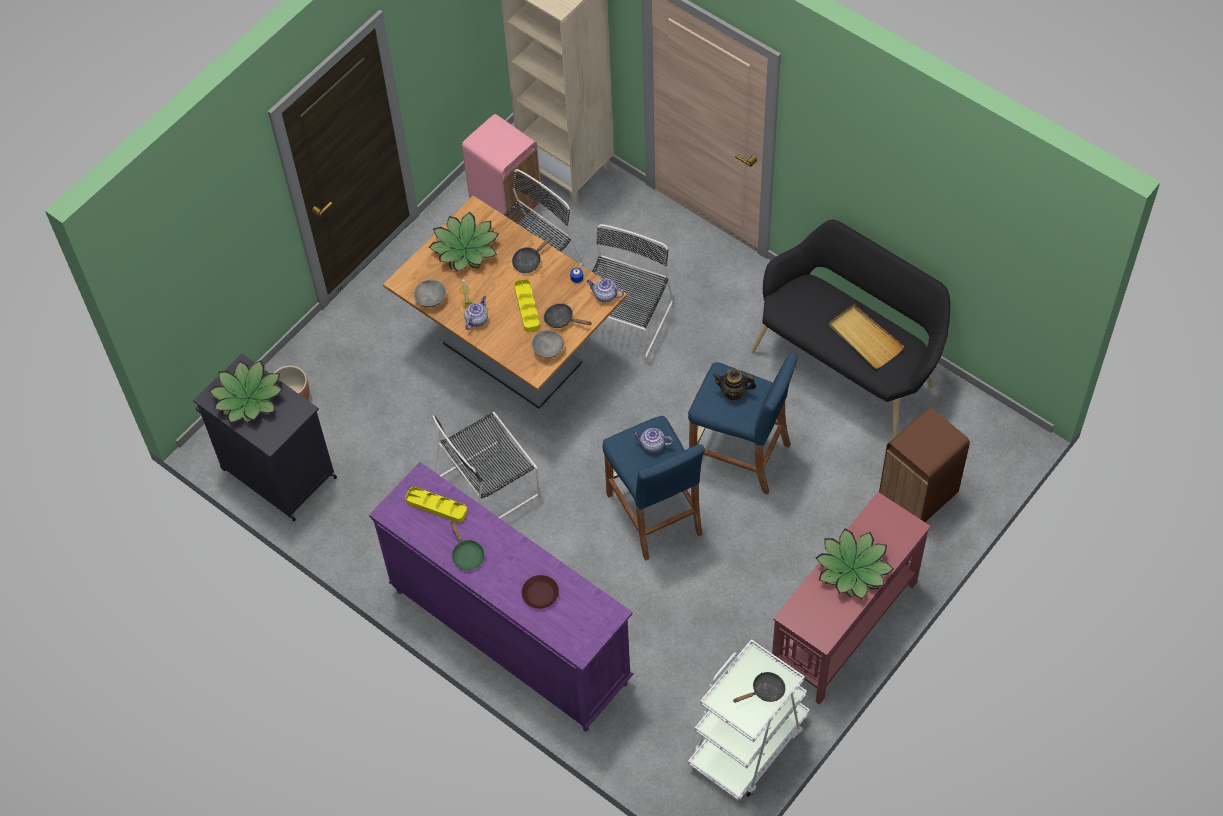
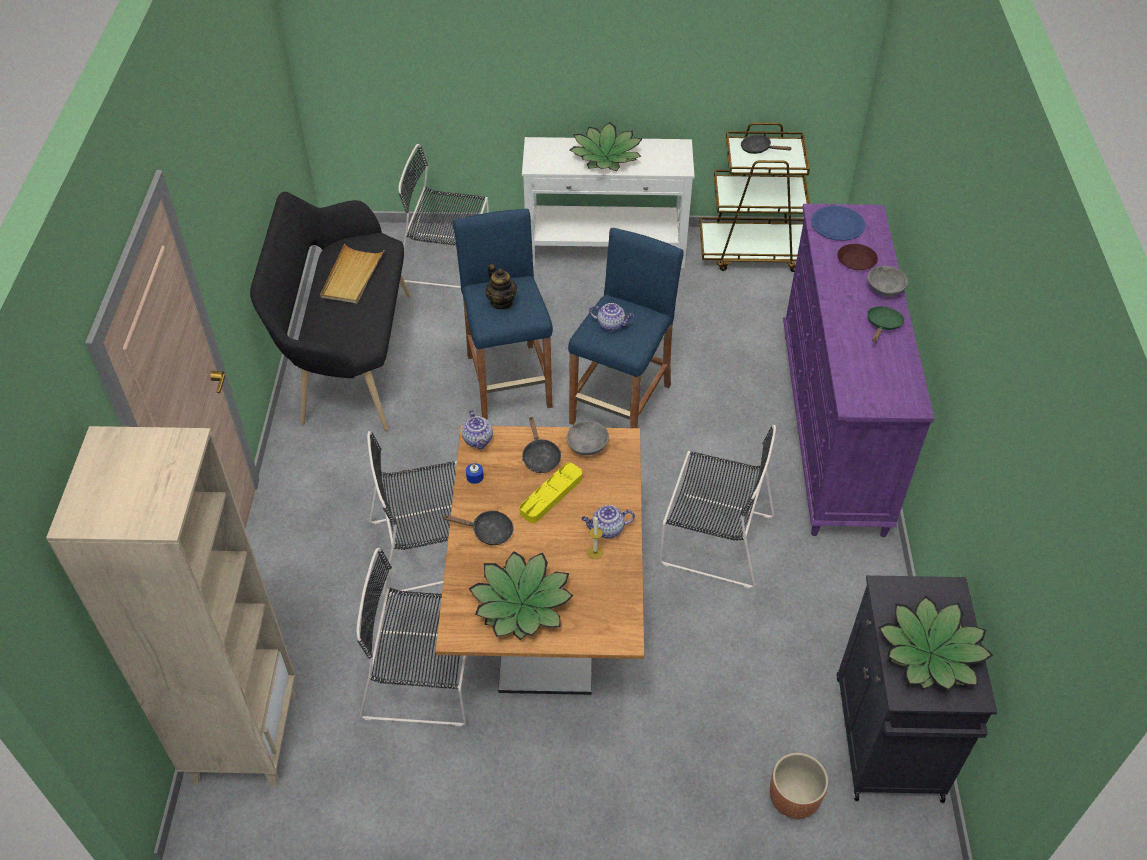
camera: 130 degrees left, 10 degrees down
yellow tray [405,487,467,523] -> none
grey bowl [414,280,446,307] -> grey bowl moved to [868,266,908,296]
pink trash can [462,114,542,224] -> none
teapot [633,428,673,453] -> teapot turned 45 degrees counterclockwise [589,303,634,332]
white cart [688,639,810,801] -> brown cart [700,122,810,272]
red console table [772,492,931,705] -> white console table [522,137,695,268]
brown trash can [879,407,970,522] -> black chair [398,144,489,288]
none -> blue plate [811,206,865,241]

